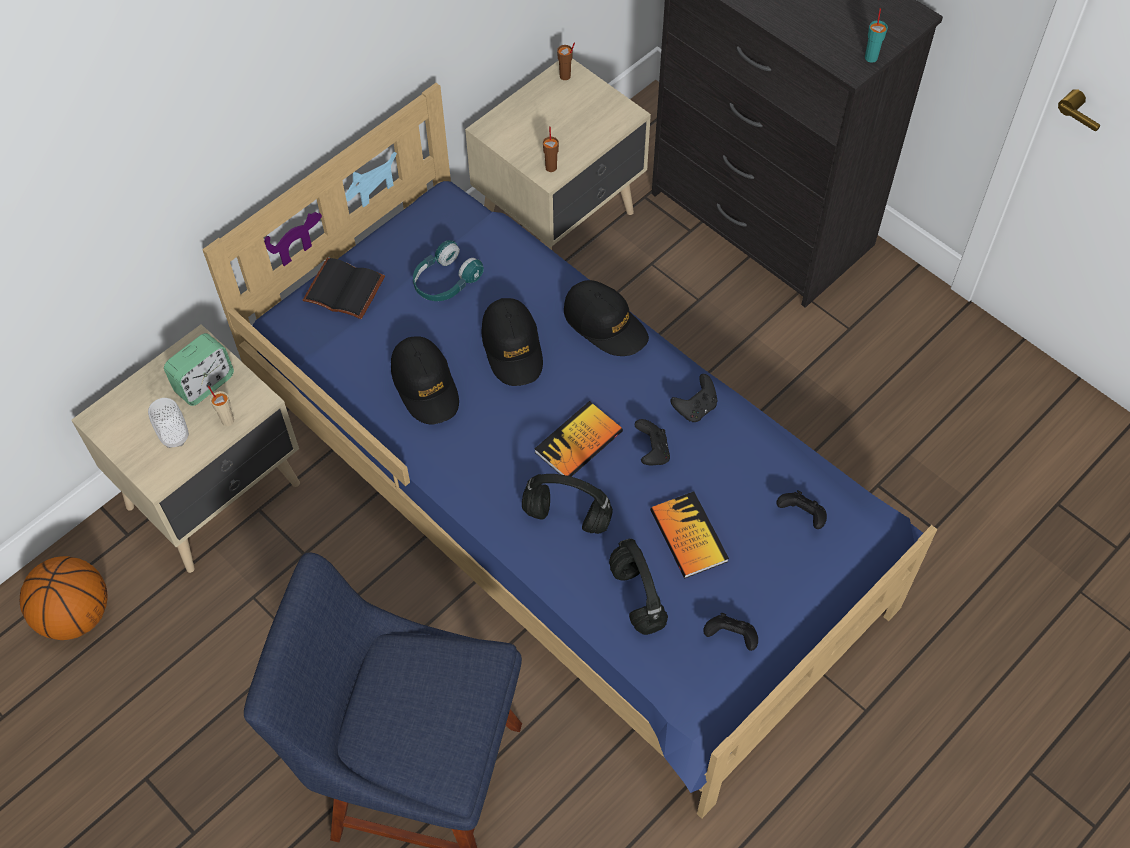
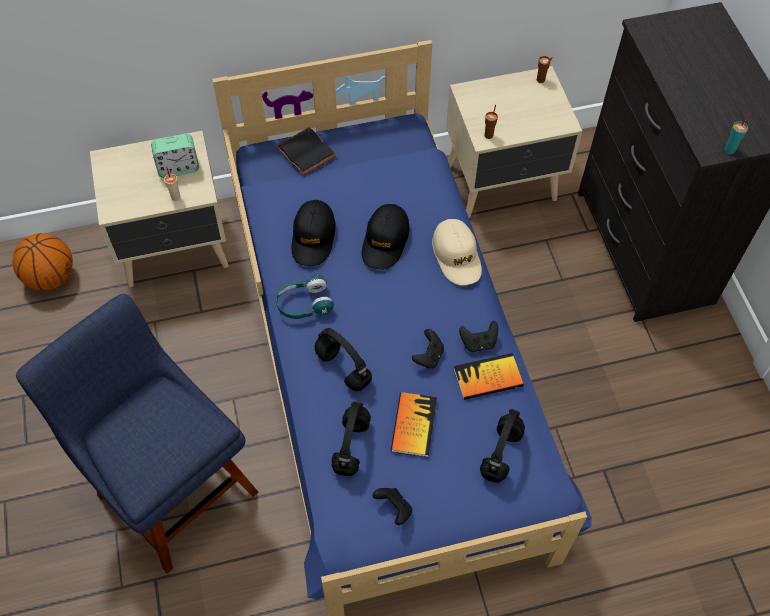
camera: 30 degrees right, 0 degrees up
cup [148,398,189,448] -> none
turquoise headphones [413,240,484,301] -> turquoise headphones moved to [276,275,334,319]
book [535,401,623,477] -> book moved to [454,353,524,400]
black cap [564,280,649,356] -> beige cap [432,219,482,285]
black game controller [776,490,827,529] -> black headphones [480,409,525,483]

